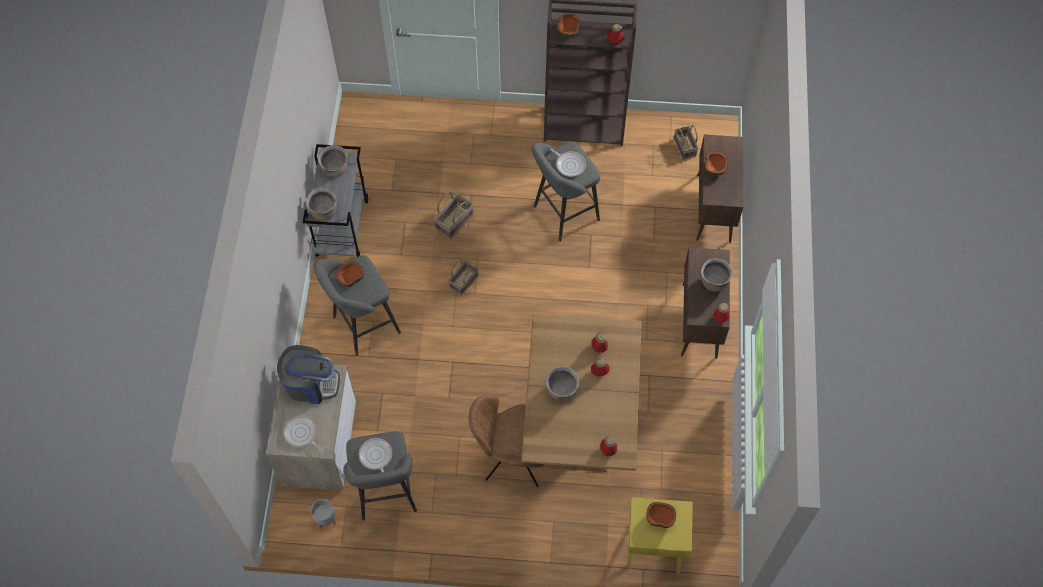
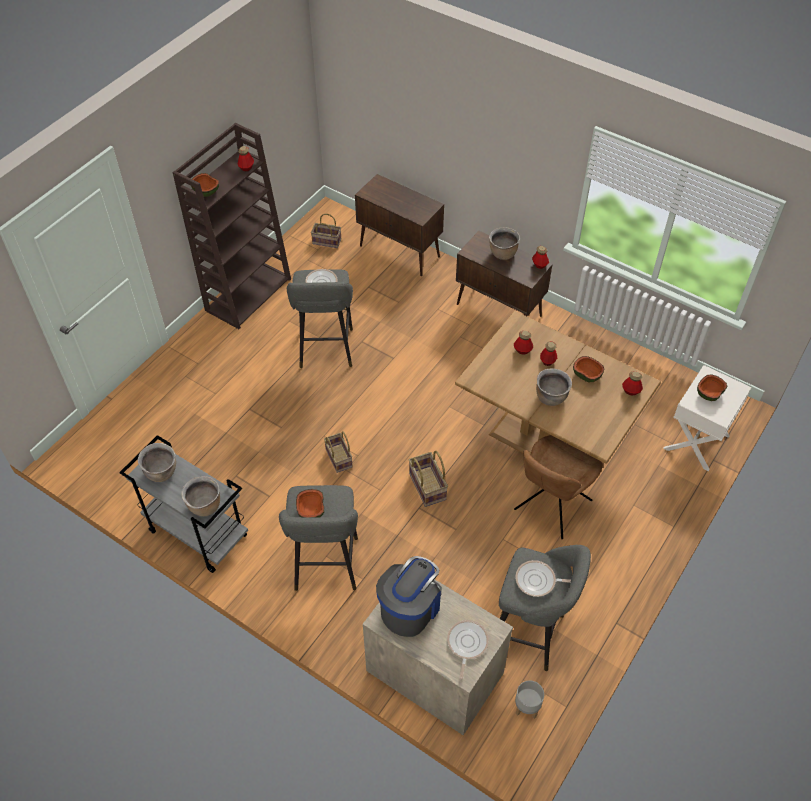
camera: 60 degrees left, 10 degrees down
frying pan [283,416,324,453] -> frying pan turned 120 degrees clockwise [447,620,489,679]
basket [433,191,474,240] -> basket moved to [409,451,448,507]
yellow nightstand [627,497,693,574] -> white nightstand [663,365,752,472]
bowl [705,152,728,176] -> bowl moved to [573,356,604,382]

